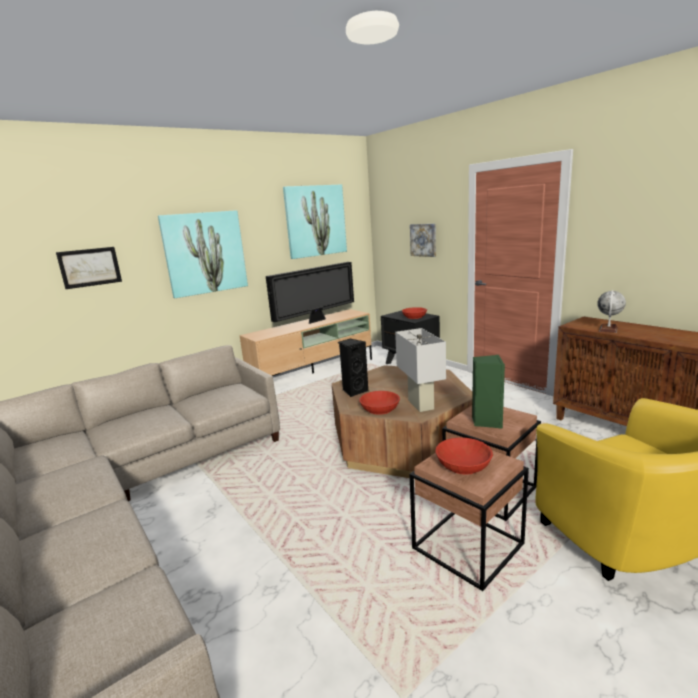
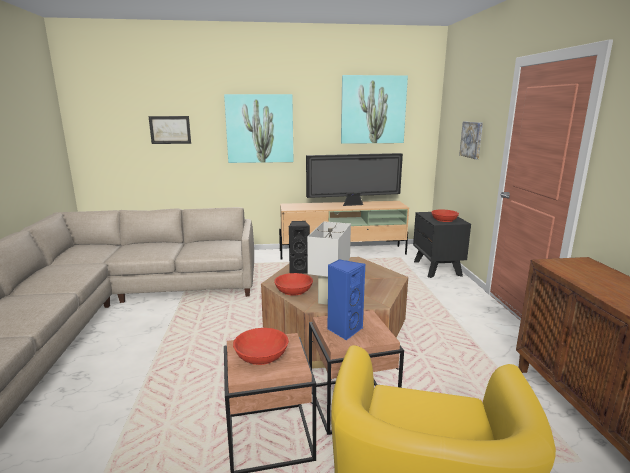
camera: 30 degrees right, 0 degrees up
green speaker [472,355,505,429] -> blue speaker [327,259,365,341]
globe [597,290,626,333] -> none

